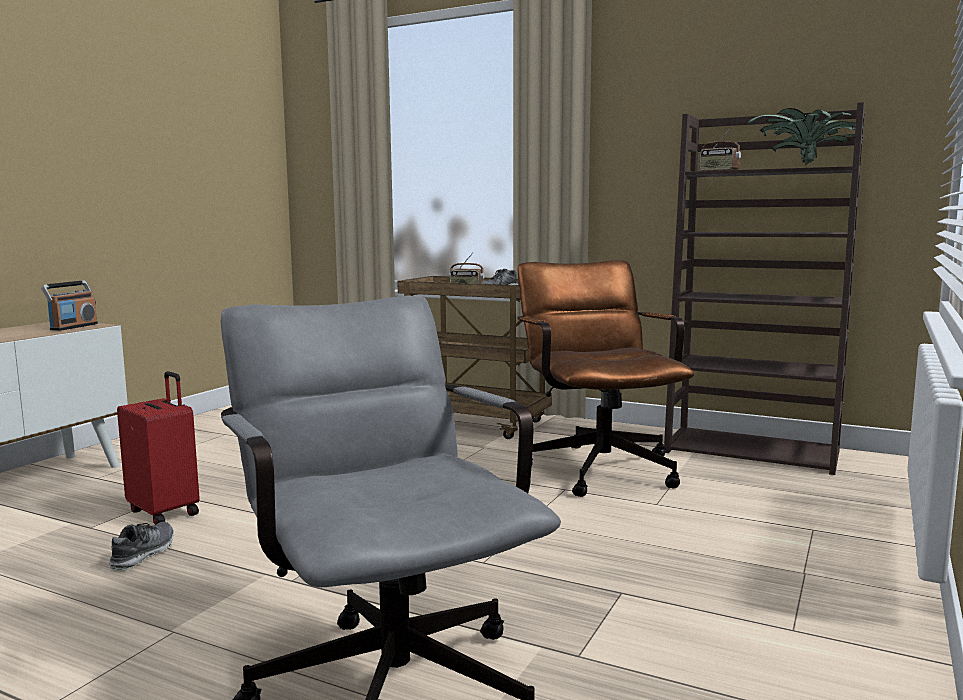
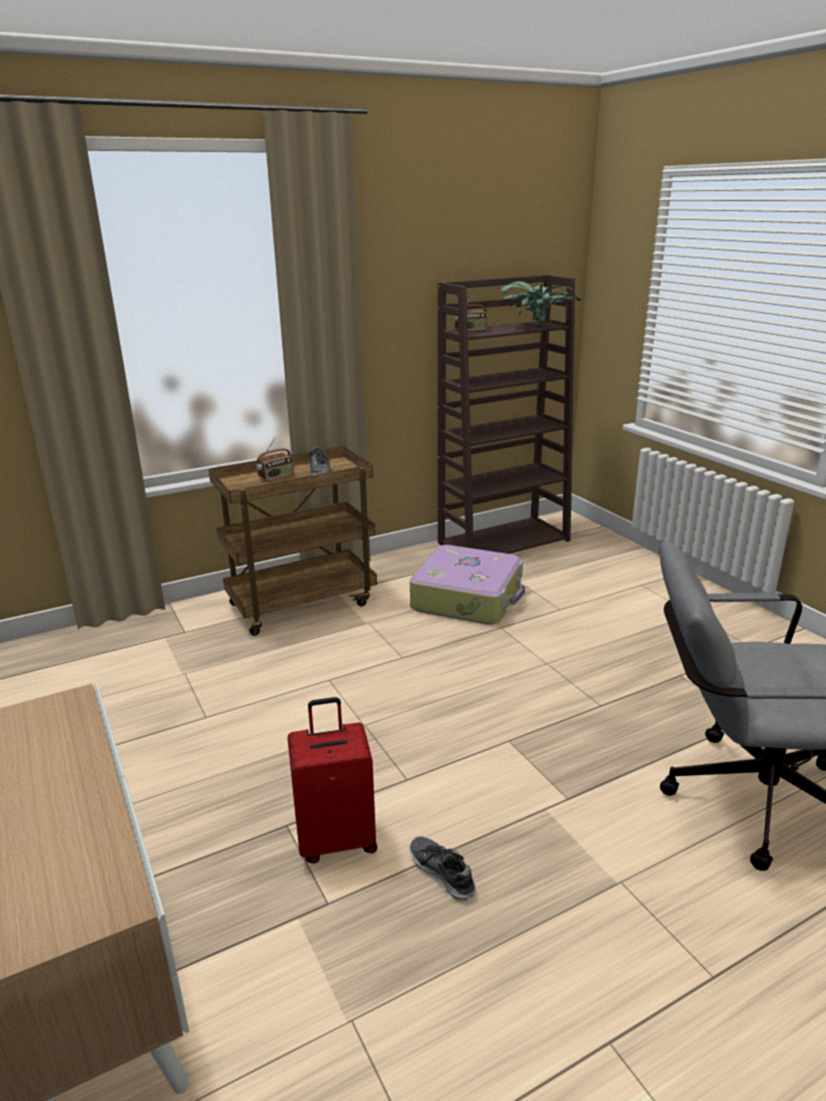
camera: 55 degrees left, 15 degrees up
radio [41,280,98,331] -> none
brown office chair [517,260,695,497] -> suitcase [410,545,525,625]

